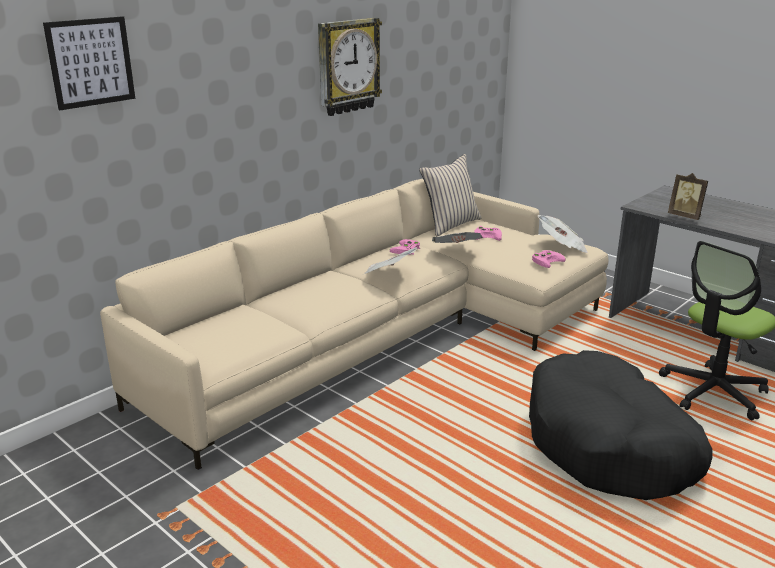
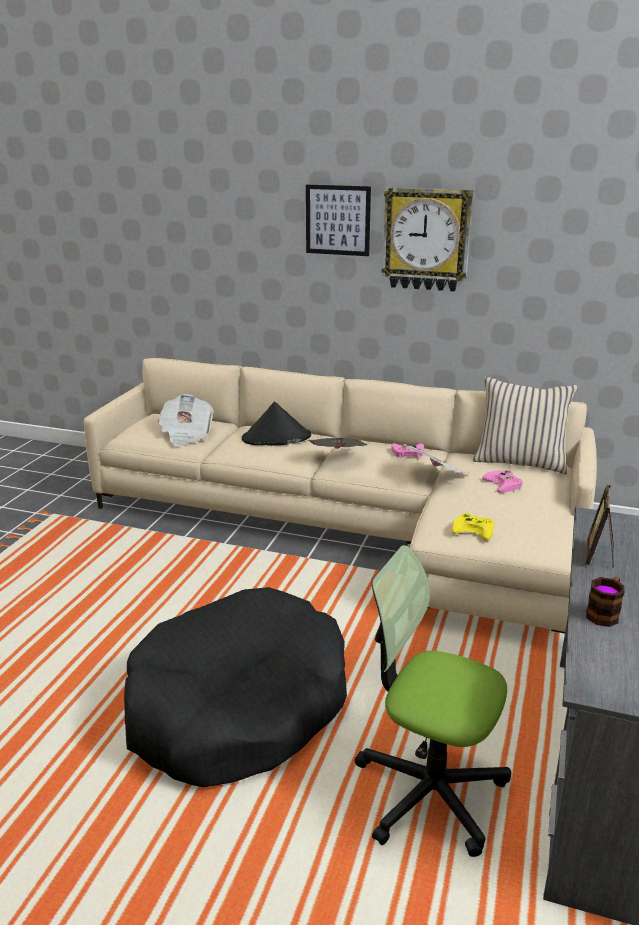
camera: 65 degrees right, 0 degrees up
picture [43,16,135,110] -> picture moved to [306,185,371,256]
pink game controller [532,250,566,268] -> yellow game controller [451,513,494,541]
newspaper [538,215,588,253] -> newspaper moved to [158,394,214,446]
none -> black hat [242,402,311,445]
none -> mug [586,577,625,627]

